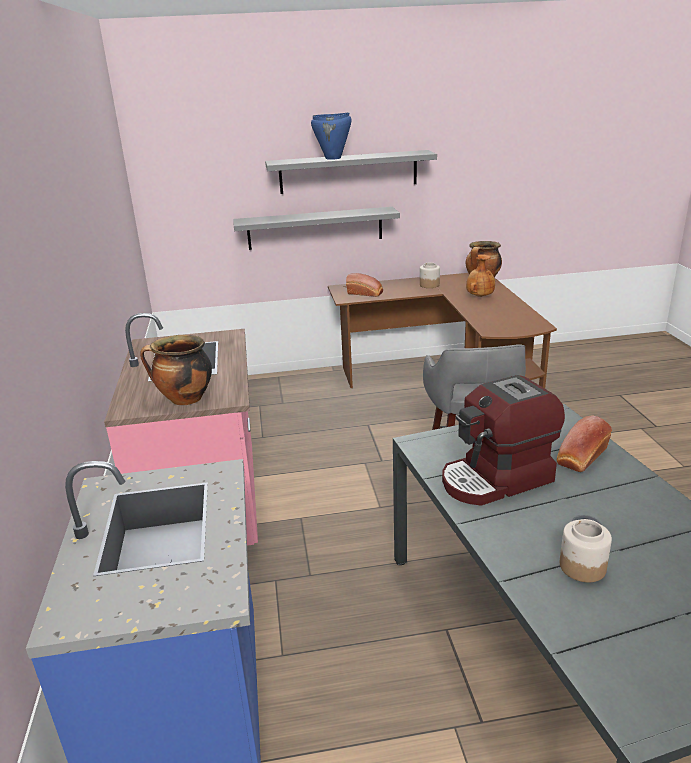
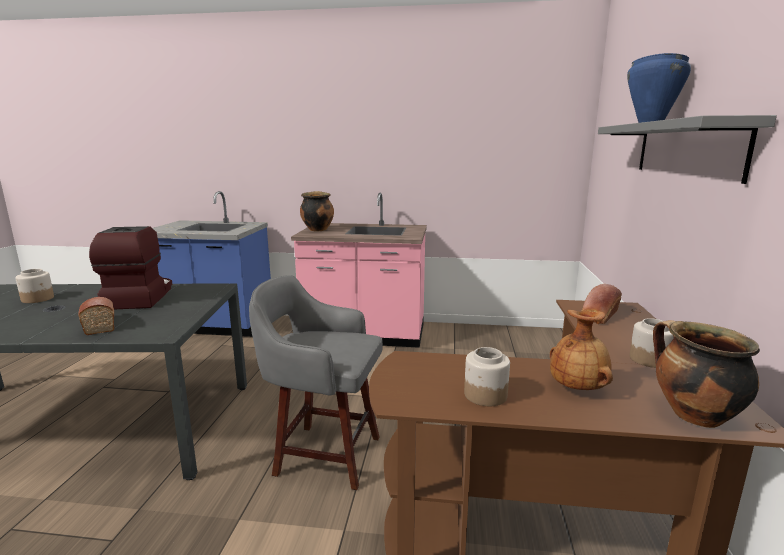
camera: 105 degrees right, 10 degrees down
grey shelf [233,207,400,250] -> none
none -> jar [464,347,510,406]

